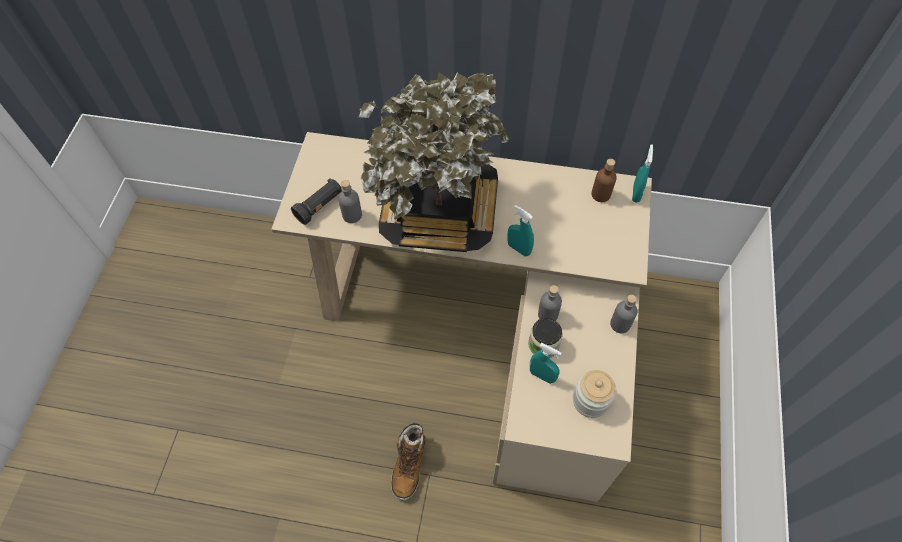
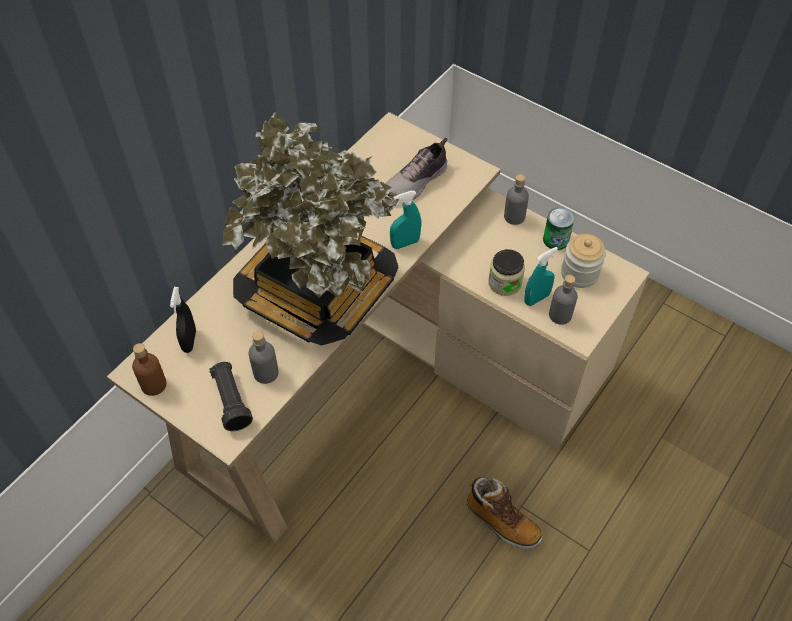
camera: 65 degrees left, 5 degrees down
grey bottle [538,285,562,321] -> grey bottle moved to [549,275,578,325]
brown bottle [591,159,617,202] -> brown bottle moved to [132,343,167,396]
turquoise spray bottle [632,144,653,203] -> none
none -> black spray bottle [170,287,196,353]
none -> shoe [385,138,447,200]
none -> can [543,207,575,250]

